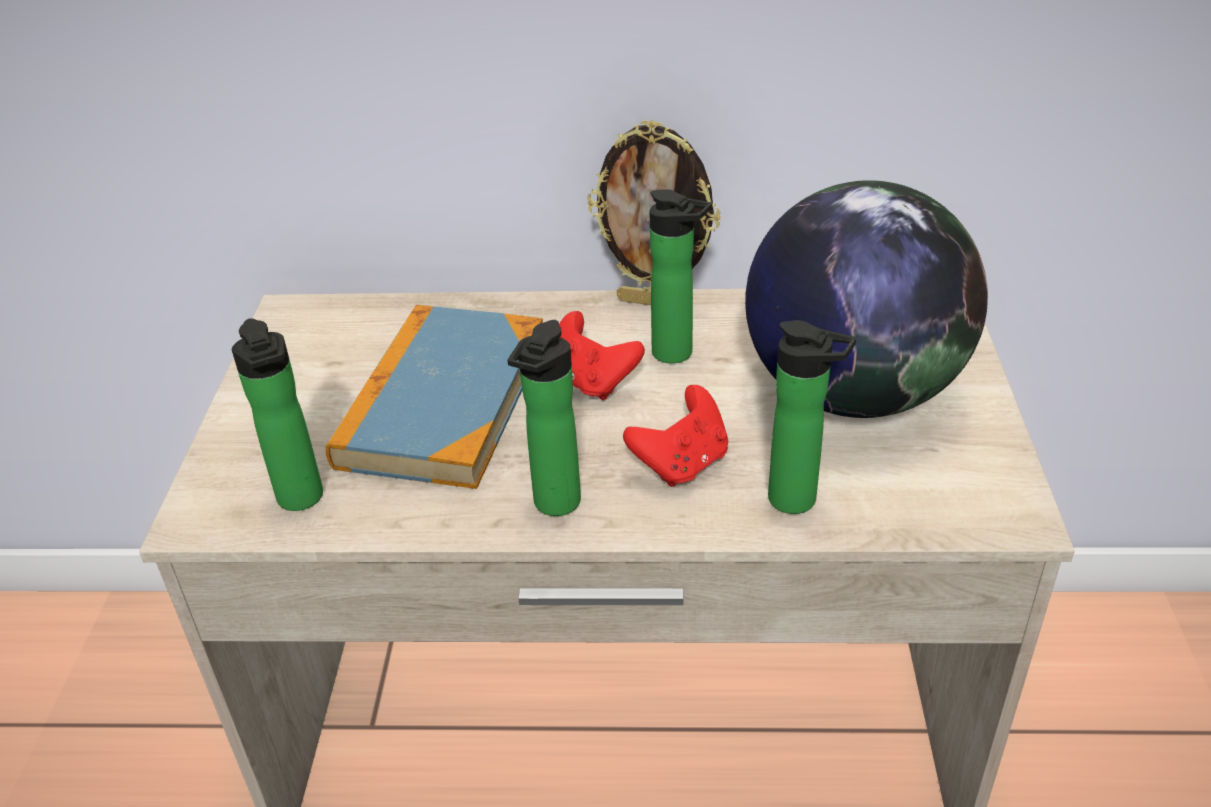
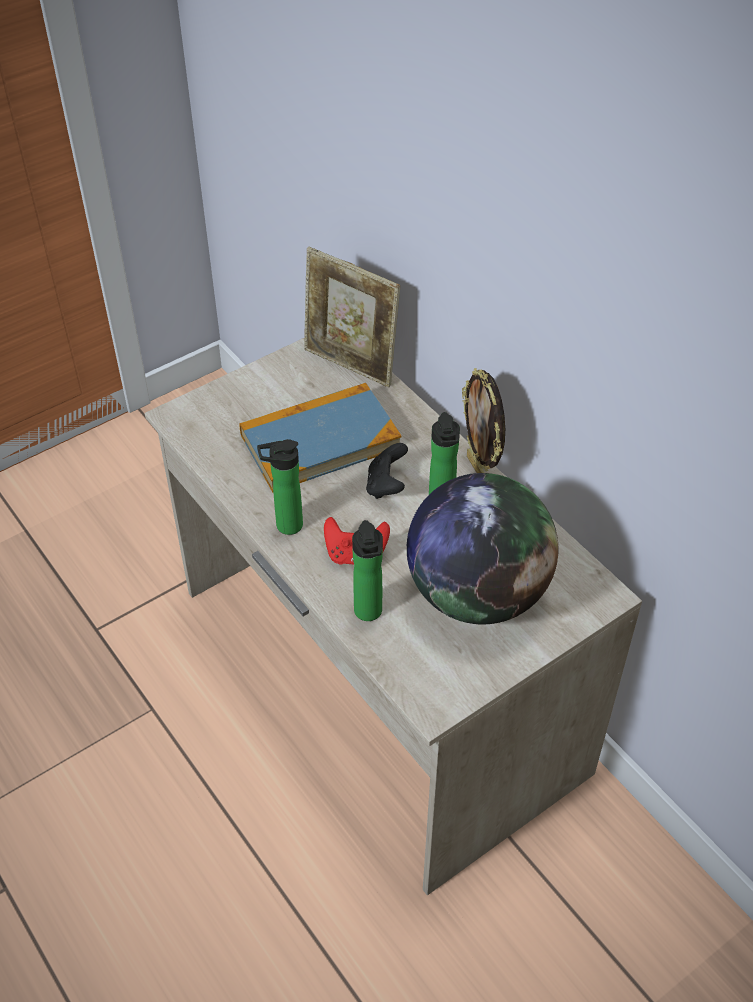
camera: 50 degrees right, 10 degrees up
bottle [232,318,323,511] -> none
red game controller [559,311,645,400] -> black game controller [366,443,408,499]
none -> picture frame [304,247,400,387]

